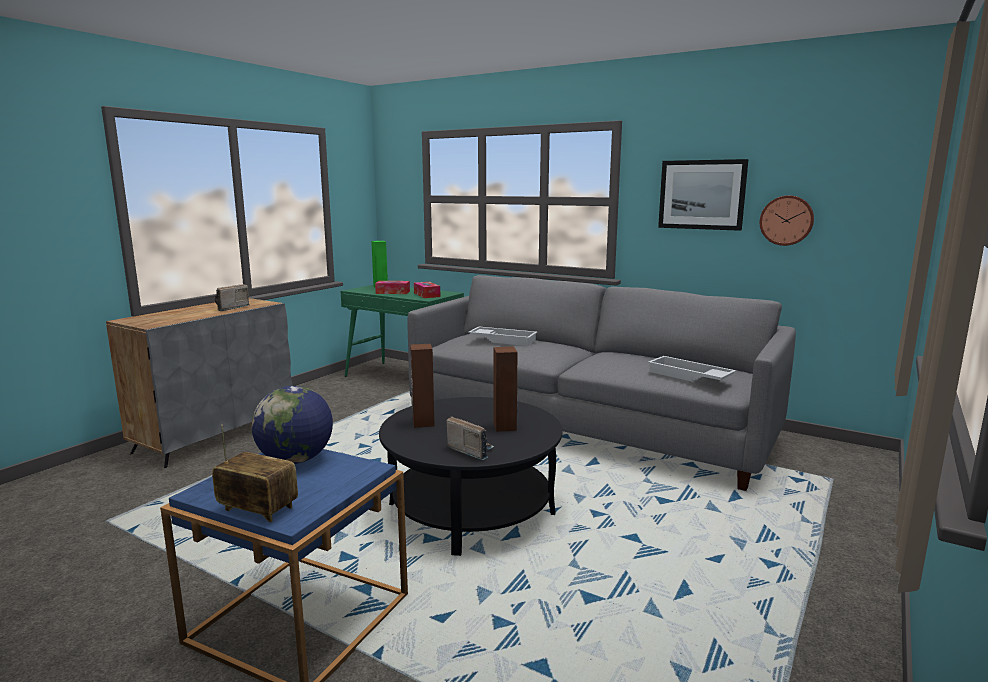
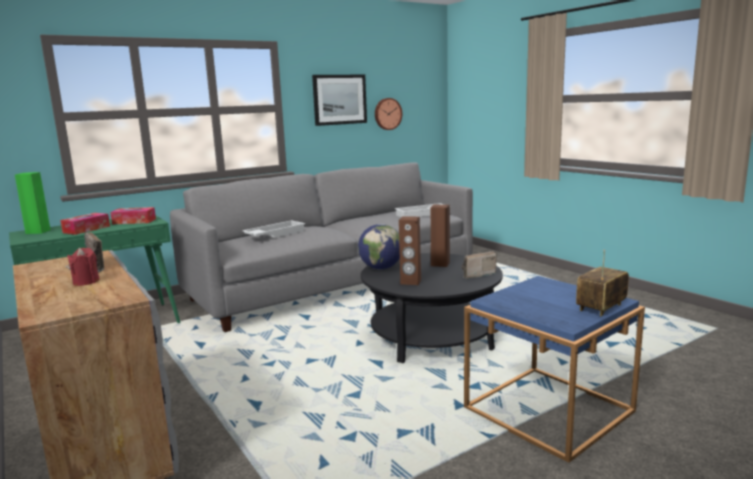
camera: 65 degrees left, 0 degrees up
globe [252,386,333,464] -> globe moved to [358,224,400,269]
none -> red candle [67,248,100,286]

